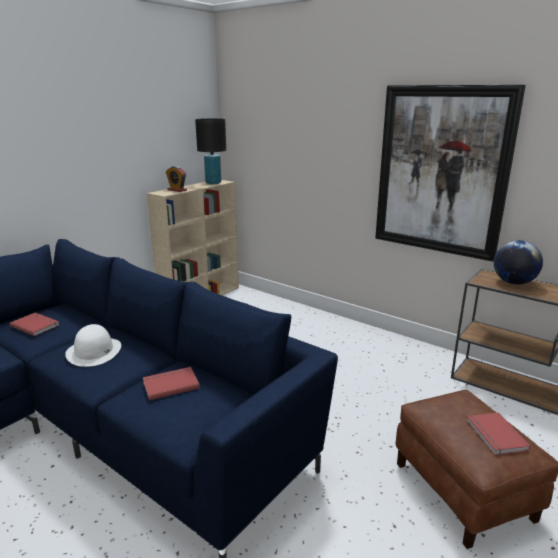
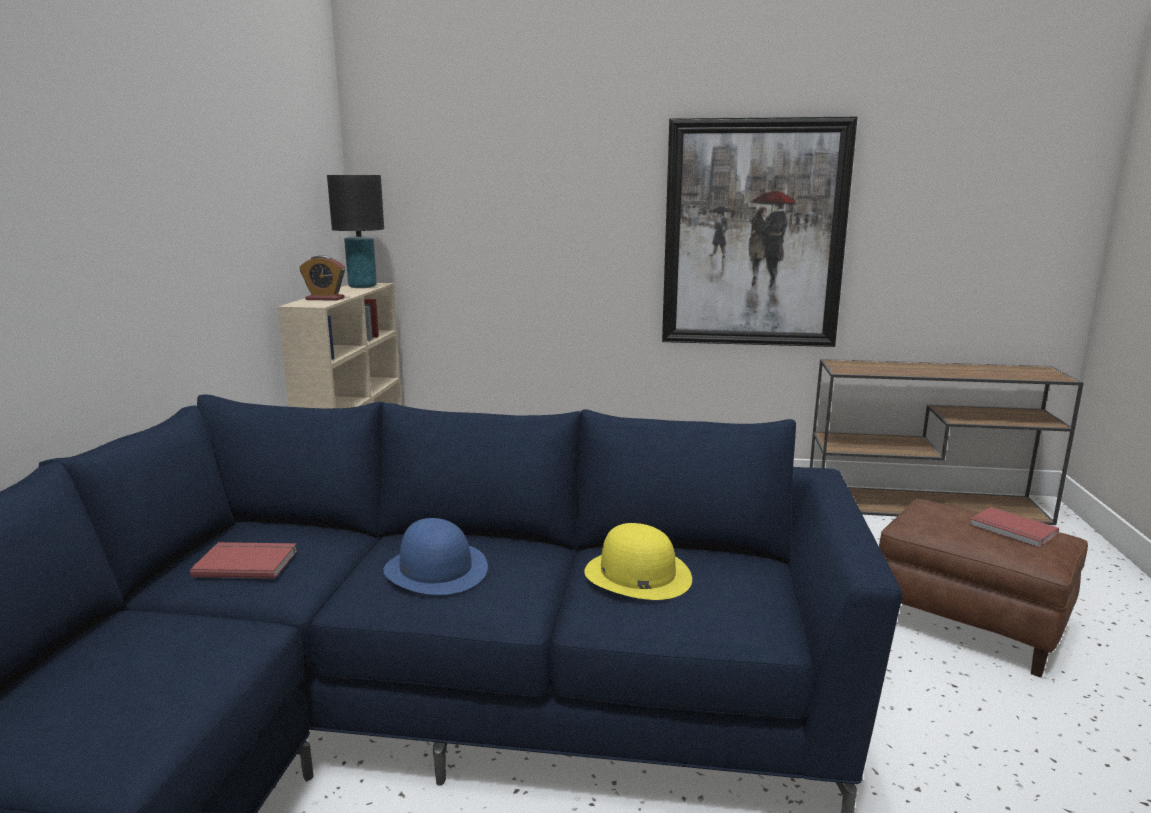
camera: 30 degrees left, 5 degrees down
white hat [65,324,121,367] -> blue hat [383,518,488,595]
red book [143,367,200,401] -> yellow hat [584,523,692,600]
globe [494,240,543,285] -> none

